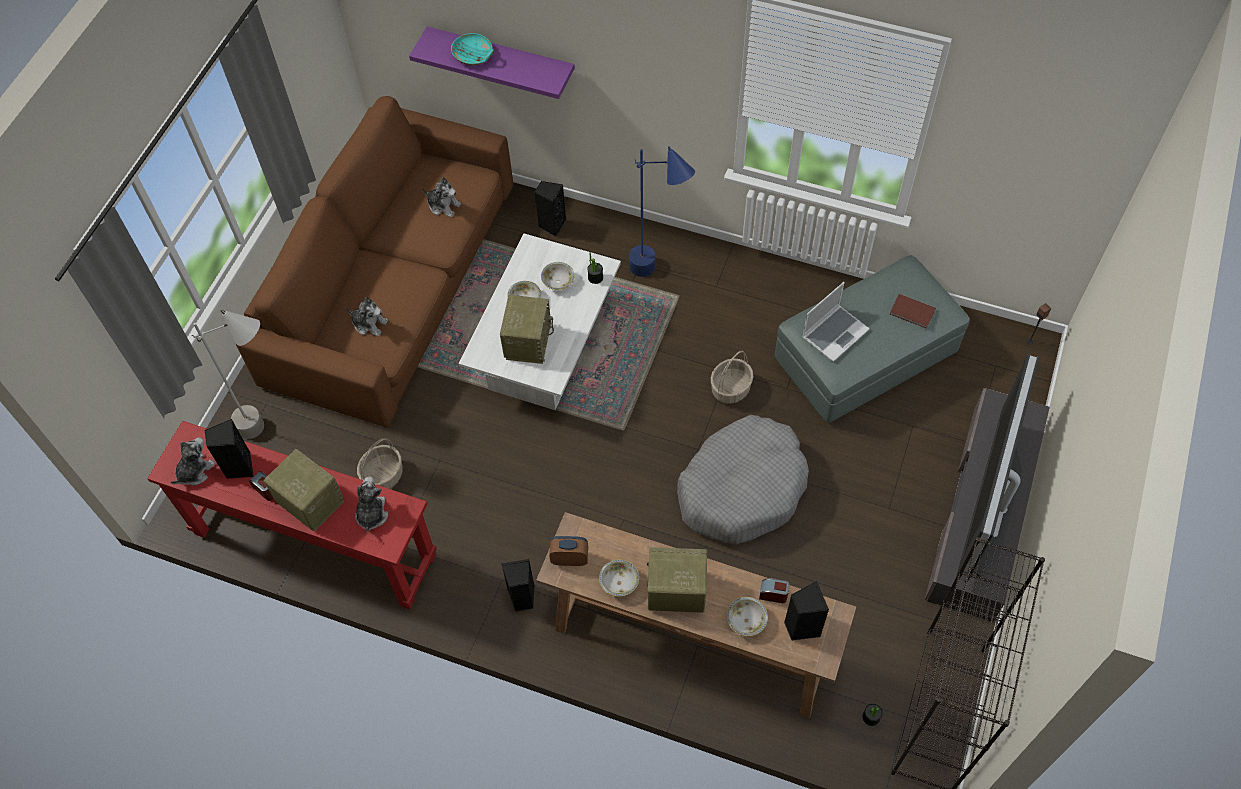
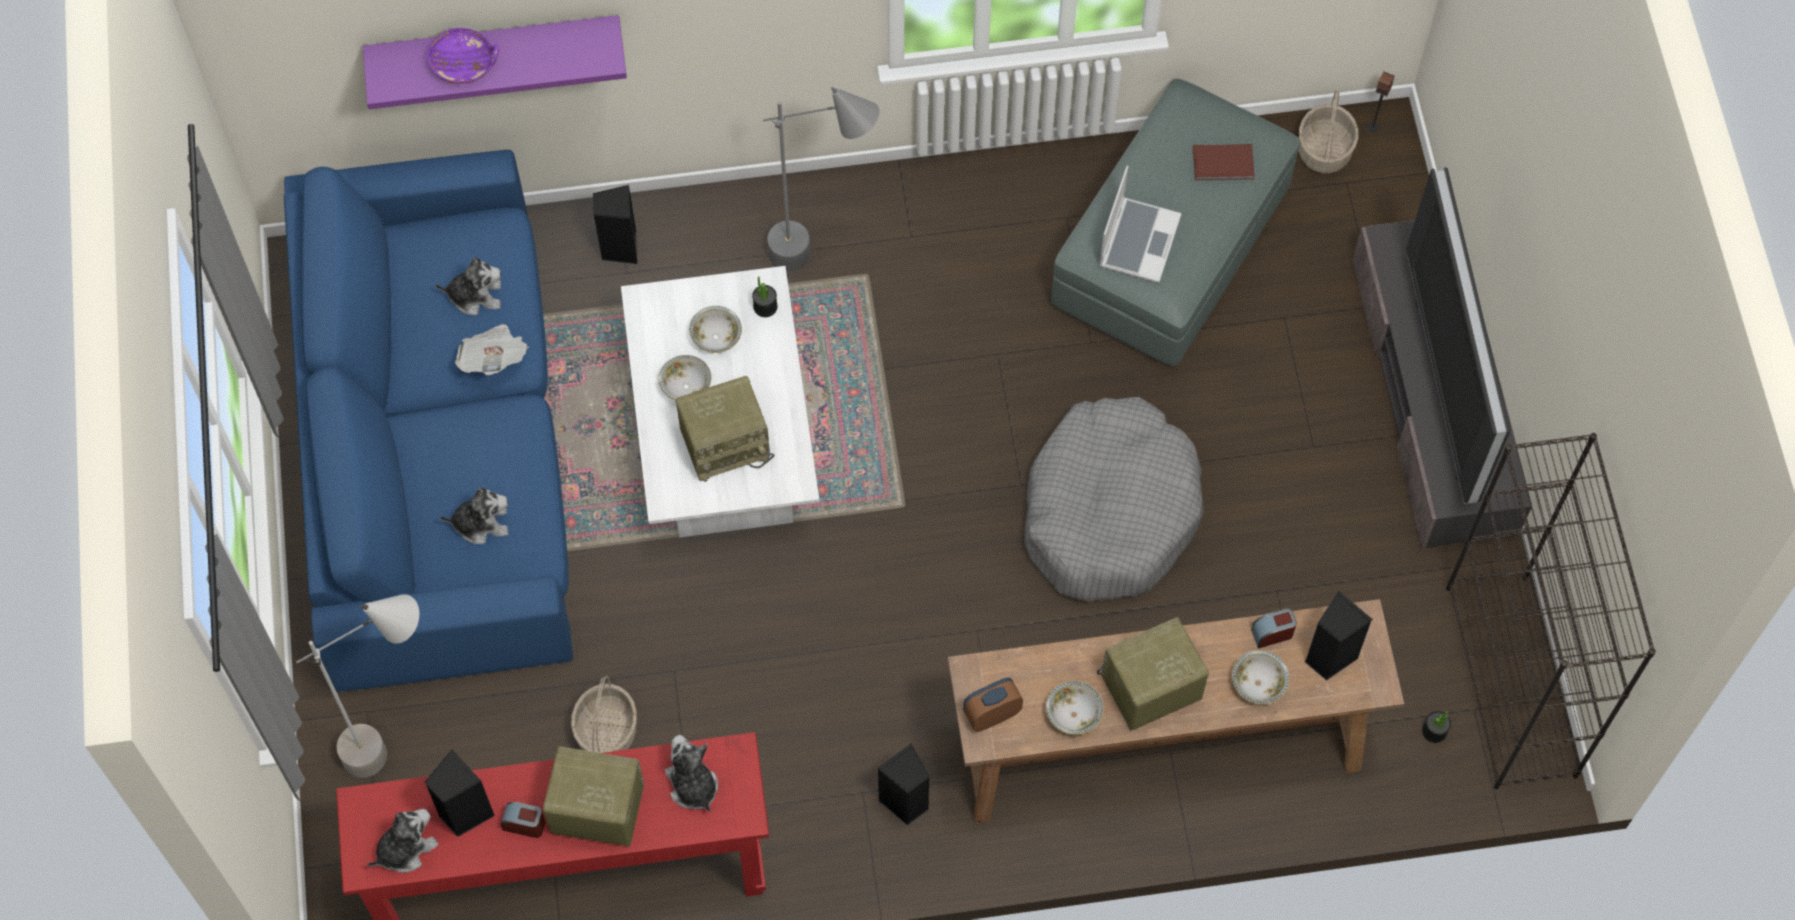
camera: 30 degrees left, 5 degrees up
plush toy [171,437,216,485] -> plush toy turned 45 degrees clockwise [367,809,438,873]
brown sofa [236,96,513,428] -> blue sofa [284,150,573,692]
turquoise bowl [451,33,494,65] -> purple bowl [426,28,499,84]
radio [500,295,554,364] -> radio turned 90 degrees clockwise [675,376,774,482]
blue floor lamp [629,146,695,277] -> grey floor lamp [763,87,879,271]
basket [711,351,753,404] -> basket moved to [1299,90,1358,173]
none -> newspaper [455,324,529,375]

